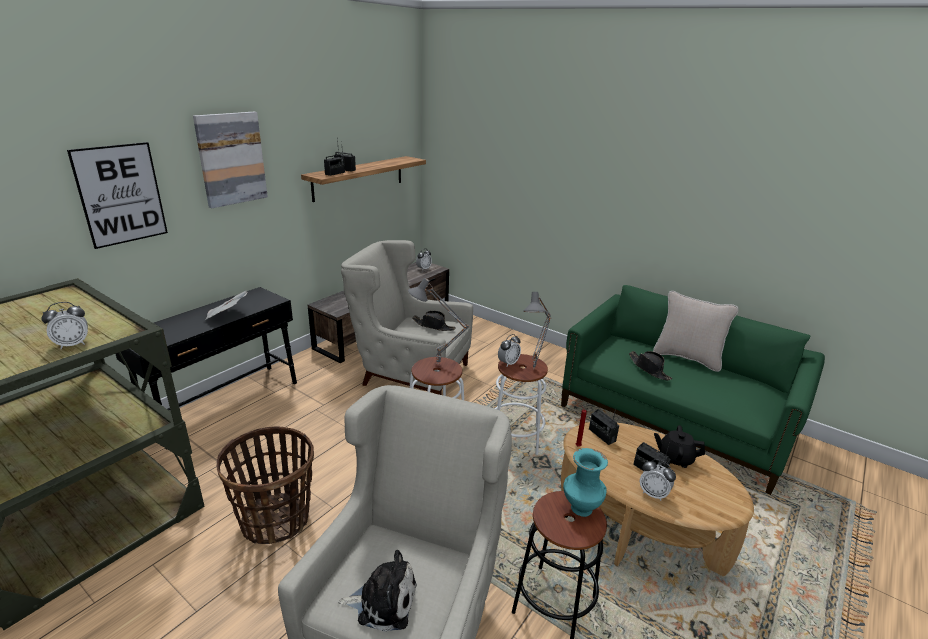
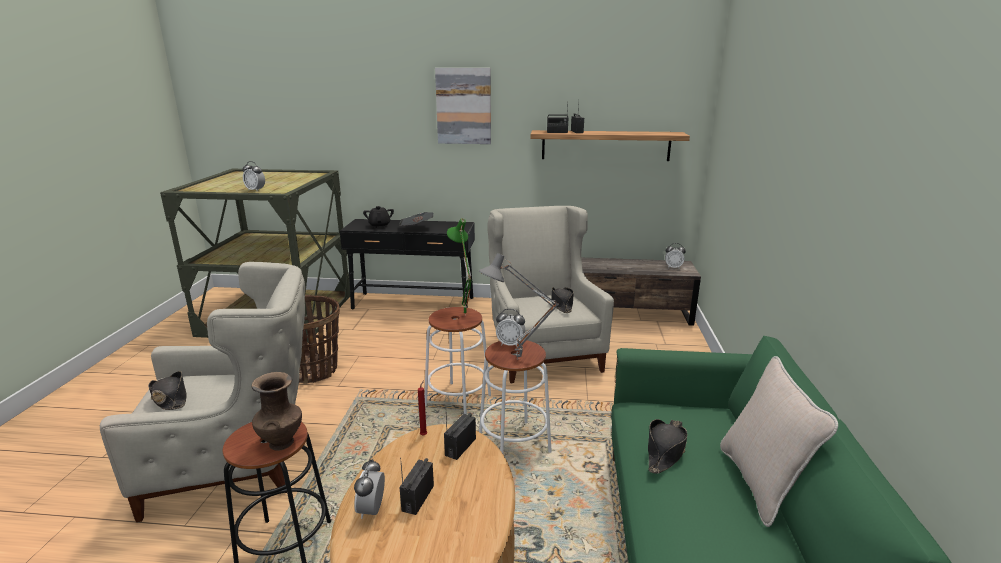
camera: 60 degrees right, 5 degrees down
picture [67,142,168,249] -> none
plush toy [338,550,417,632] -> black hat [148,371,187,410]
grey table lamp [408,278,470,364] -> green table lamp [447,218,472,316]
turquoise vase [563,448,608,517] -> brown vase [252,372,302,451]
black teapot [654,425,705,468] -> black teapot moved to [363,206,394,228]

